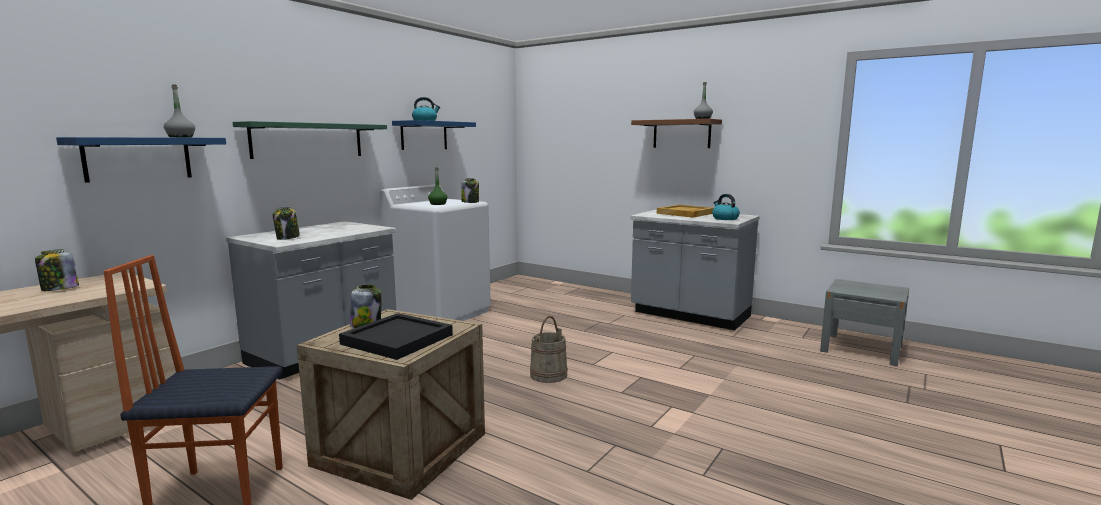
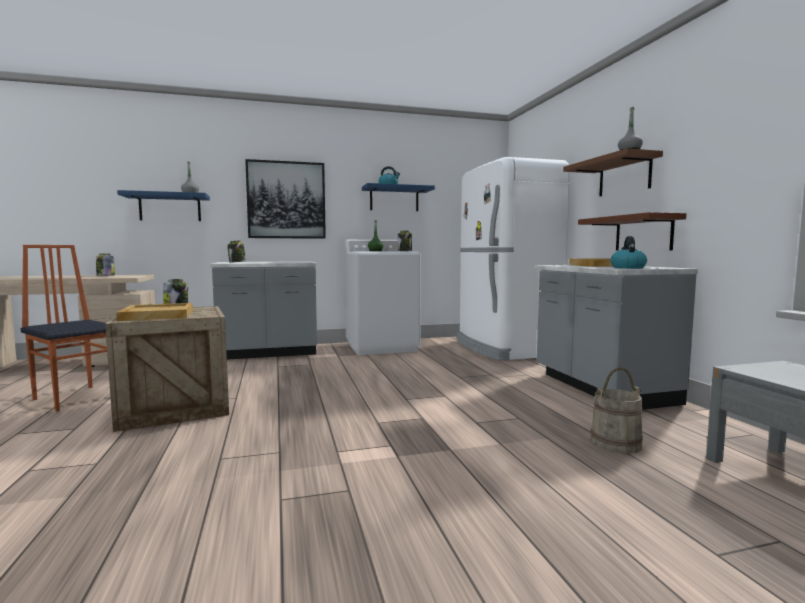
camera: 40 degrees right, 5 degrees down
green shelf [233,121,387,159] -> picture [245,159,326,239]
black tray [339,313,453,360] -> beige tray [116,303,193,321]
beige bucket [530,316,568,383] -> beige bucket moved to [590,367,643,454]
none -> white fridge [457,157,570,361]
none -> brown shelf [578,212,686,250]

